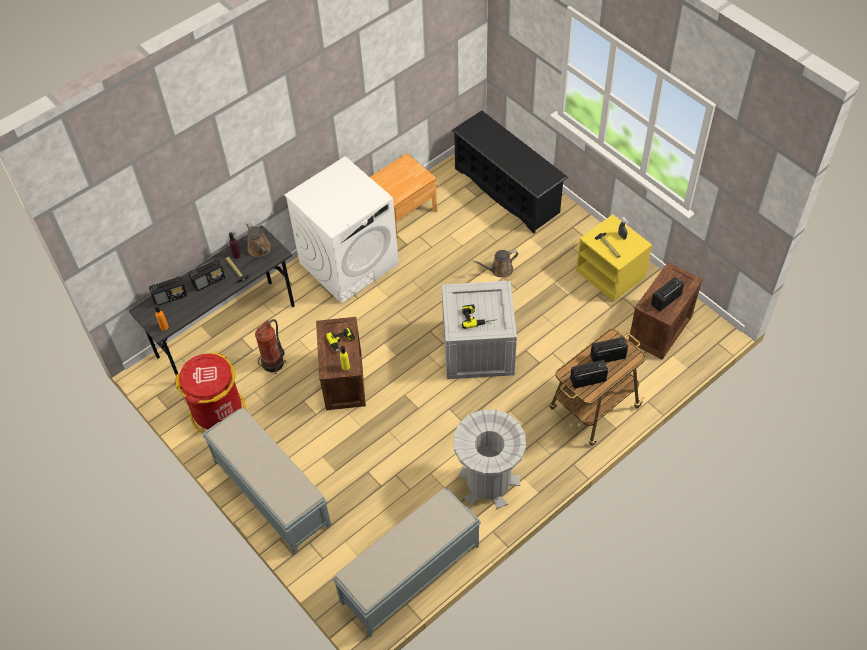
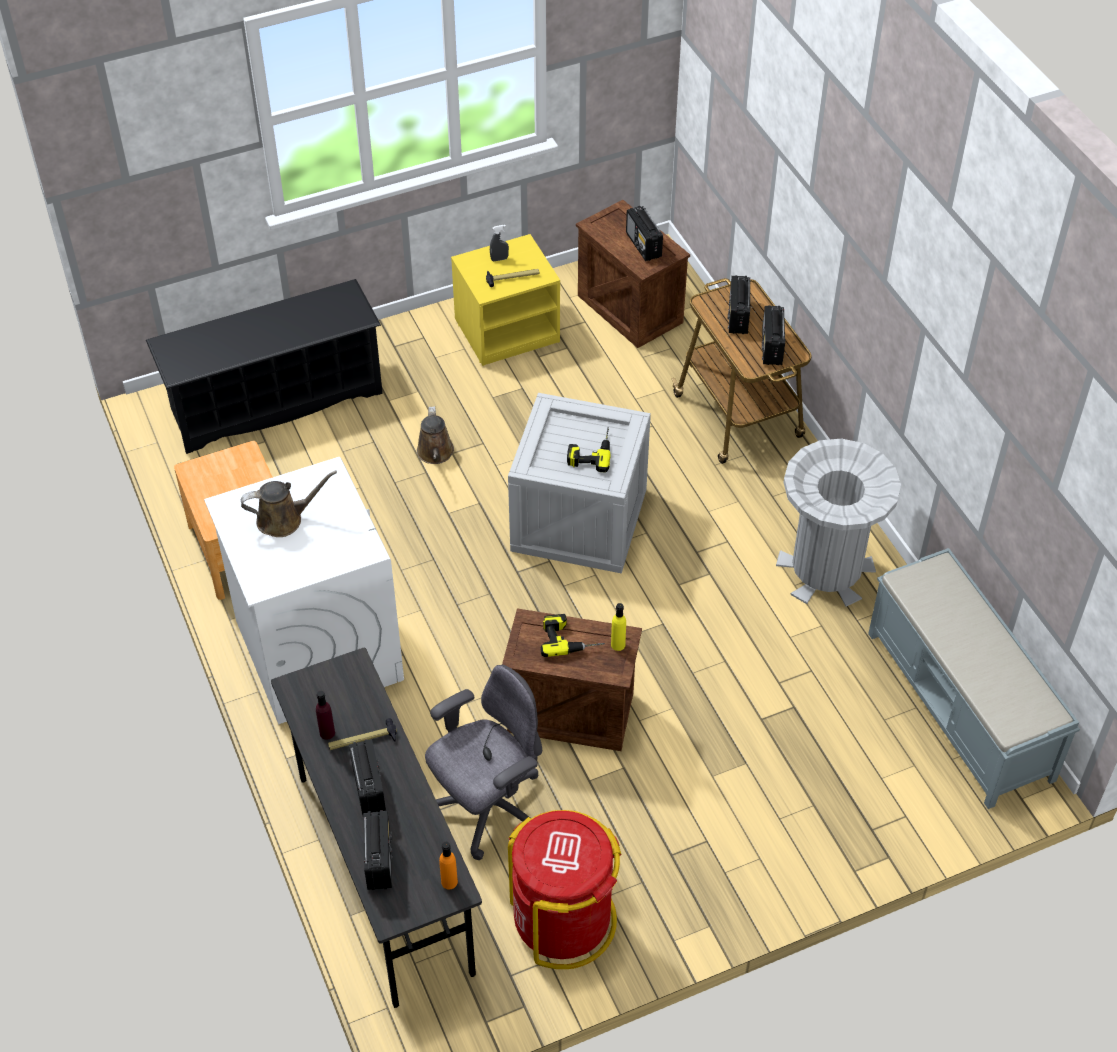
camera: 75 degrees left, 5 degrees down
grey bench [203,408,331,555] -> none
brown watering can [246,222,271,257] -> brown watering can moved to [241,471,337,537]
fire extinguisher [255,319,286,374] -> grey office chair [425,665,542,860]

